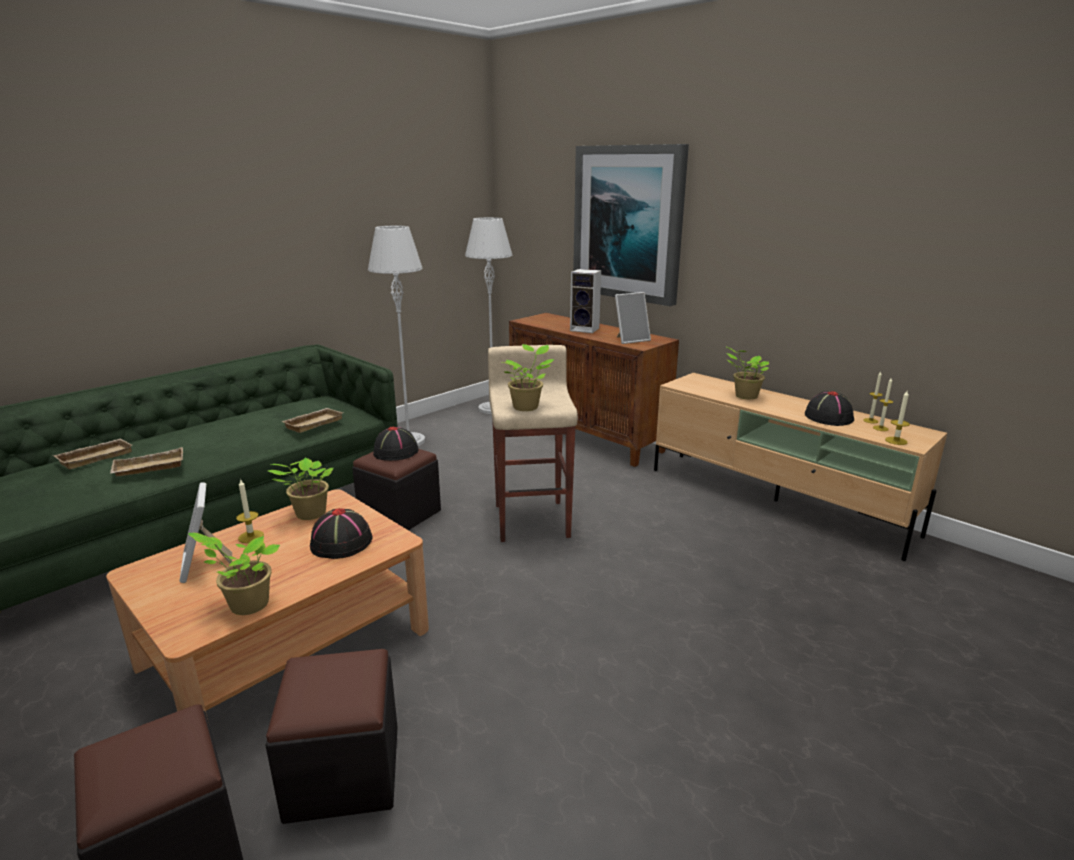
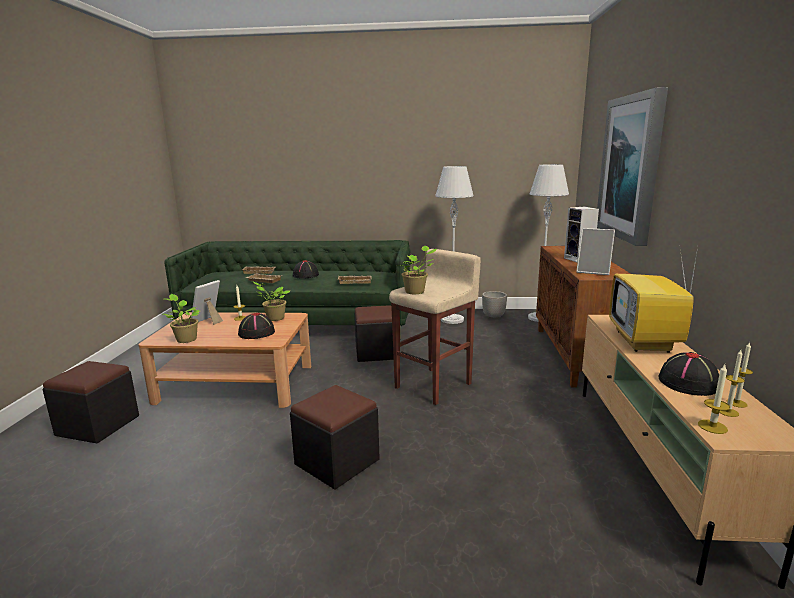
camera: 50 degrees right, 5 degrees down
black ottoman [265,649,397,824] -> black ottoman moved to [290,385,380,490]
black hat [373,427,419,461] -> black hat moved to [292,260,319,279]
potted plant [725,346,769,399] -> television [609,247,698,353]
none -> planter [482,291,507,319]

